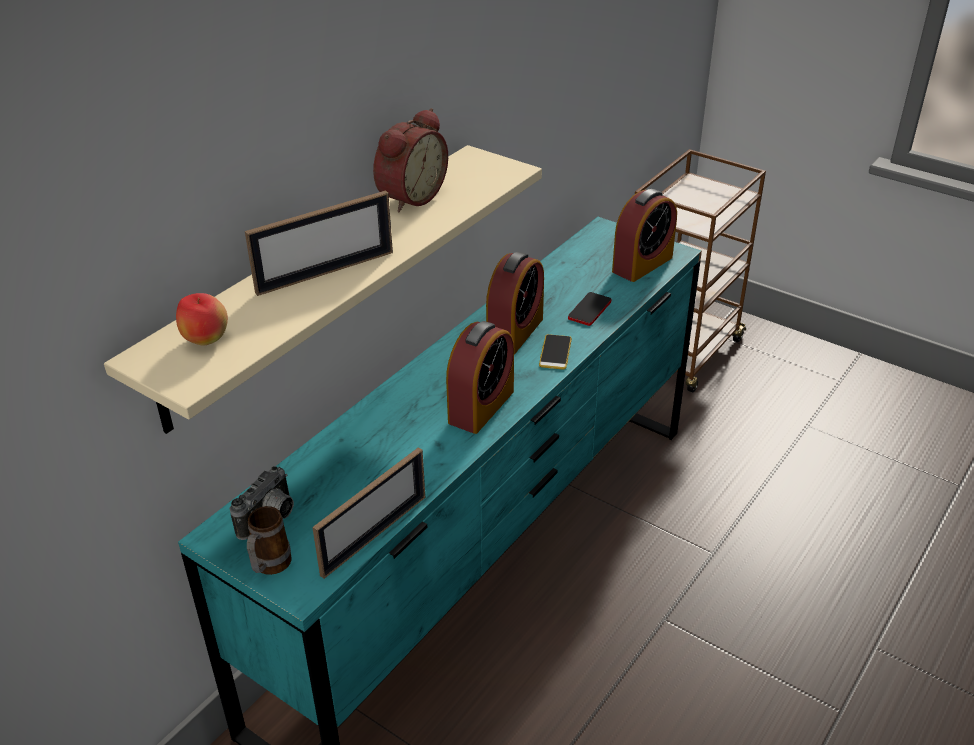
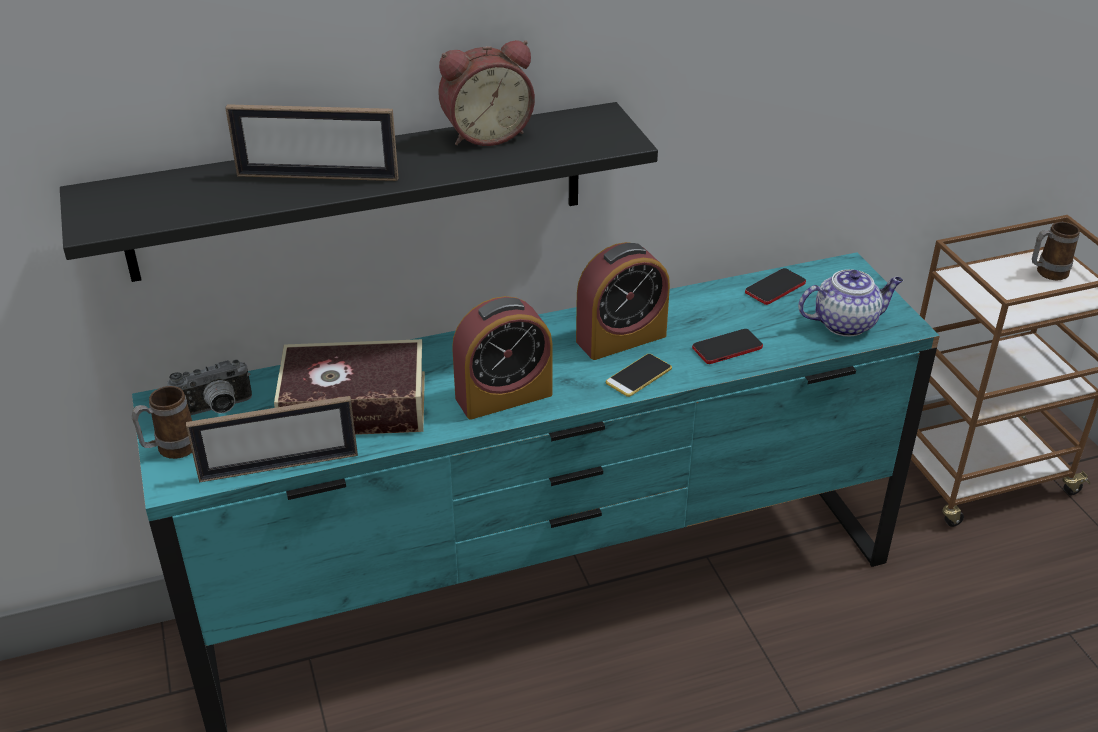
camera: 35 degrees right, 0 degrees up
beige shelf [104,145,542,434] -> black shelf [60,102,658,282]
apple [176,293,228,346] -> none
alarm clock [612,189,677,282] -> teapot [798,269,903,337]
none -> book [274,339,425,435]
none -> phone [745,268,806,305]
none -> mug [1032,222,1080,280]

